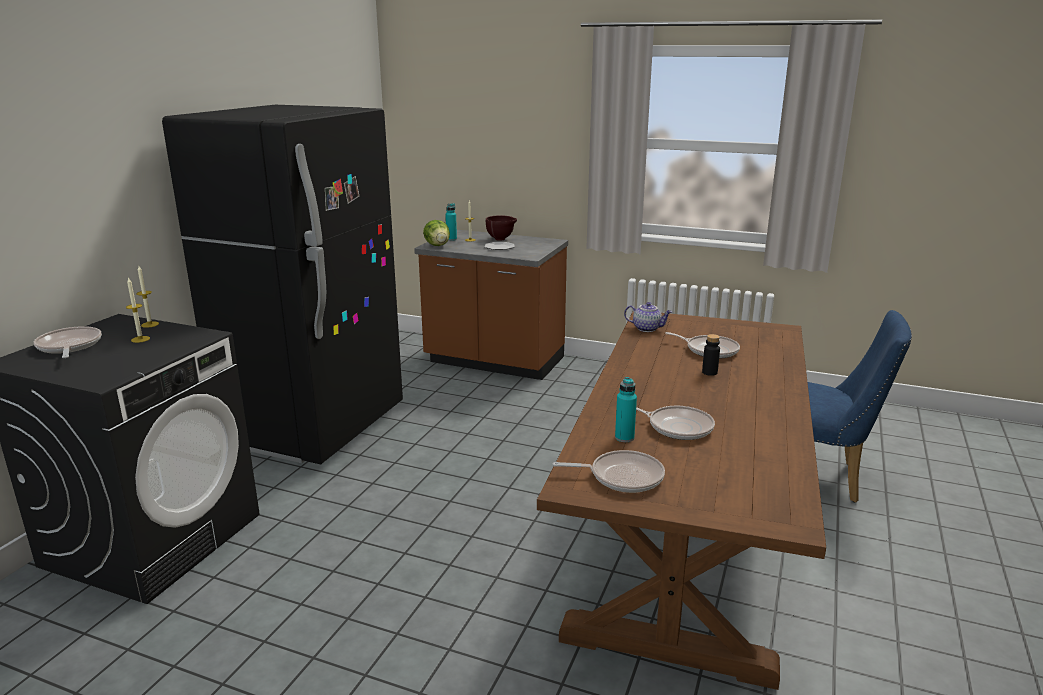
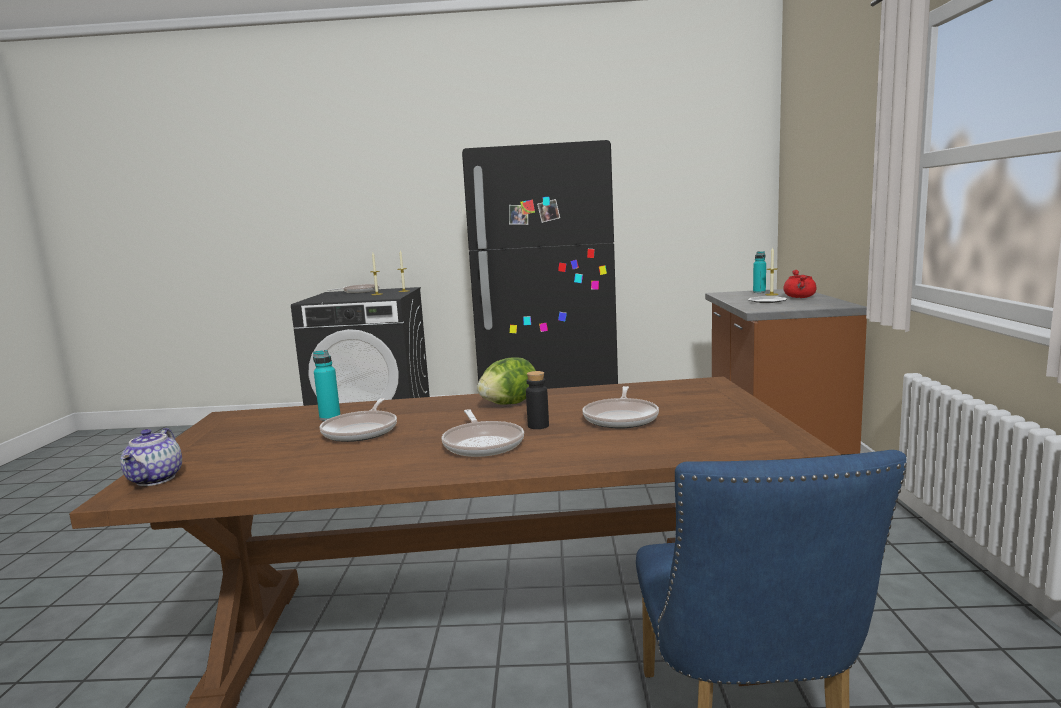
camera: 70 degrees right, 10 degrees down
lettuce [423,220,450,246] -> lettuce moved to [477,357,536,405]
brown bowl [486,215,517,241] -> red cooking pot [783,270,817,298]
frying pan [552,450,665,493] -> frying pan moved to [442,409,524,457]
teapot [624,302,672,332] -> teapot moved to [121,428,182,486]

